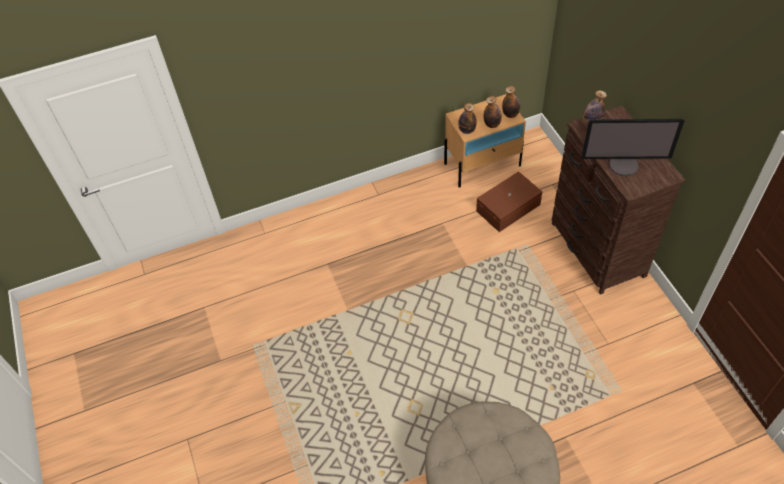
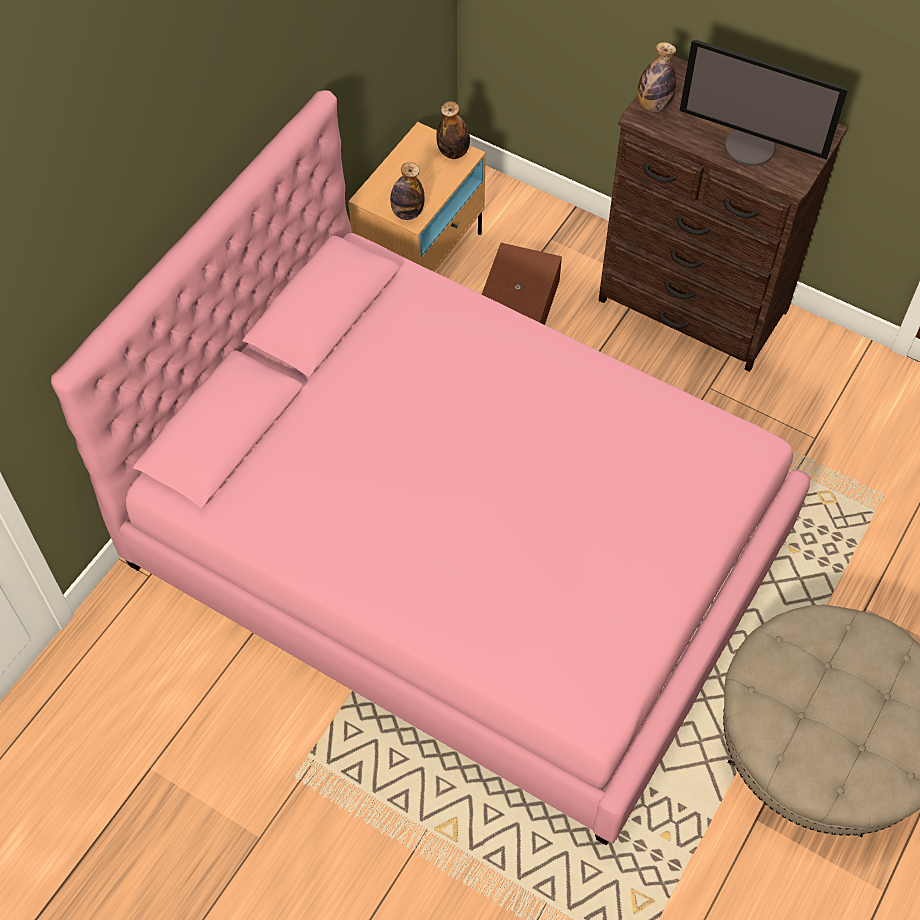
camera: 40 degrees left, 5 degrees up
bottle [484,96,502,128] -> none
monitor [581,119,685,176] -> monitor turned 60 degrees clockwise [680,40,848,166]
none -> pink bed [51,90,810,845]

